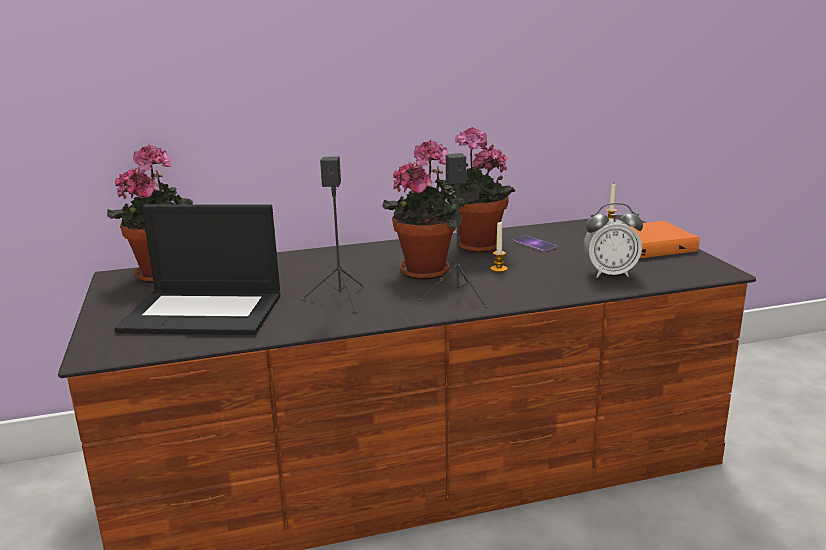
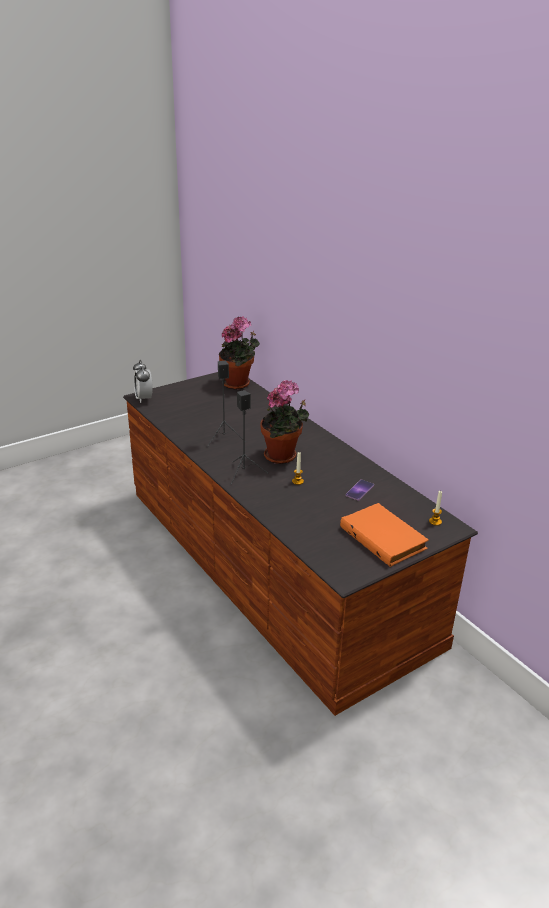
camera: 70 degrees right, 10 degrees up
laptop [115,204,280,335] -> none
potted plant [443,127,515,253] -> none
alarm clock [584,203,643,278] -> alarm clock moved to [133,360,153,403]

